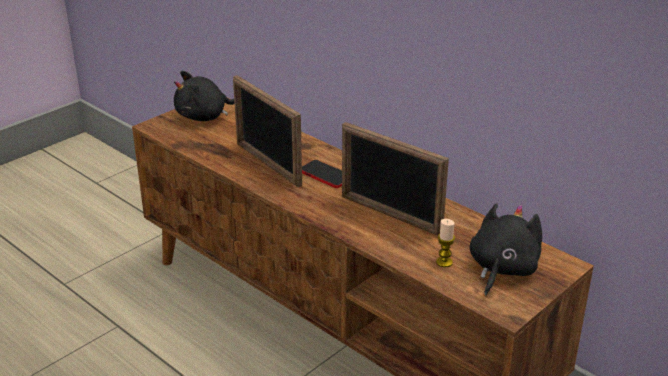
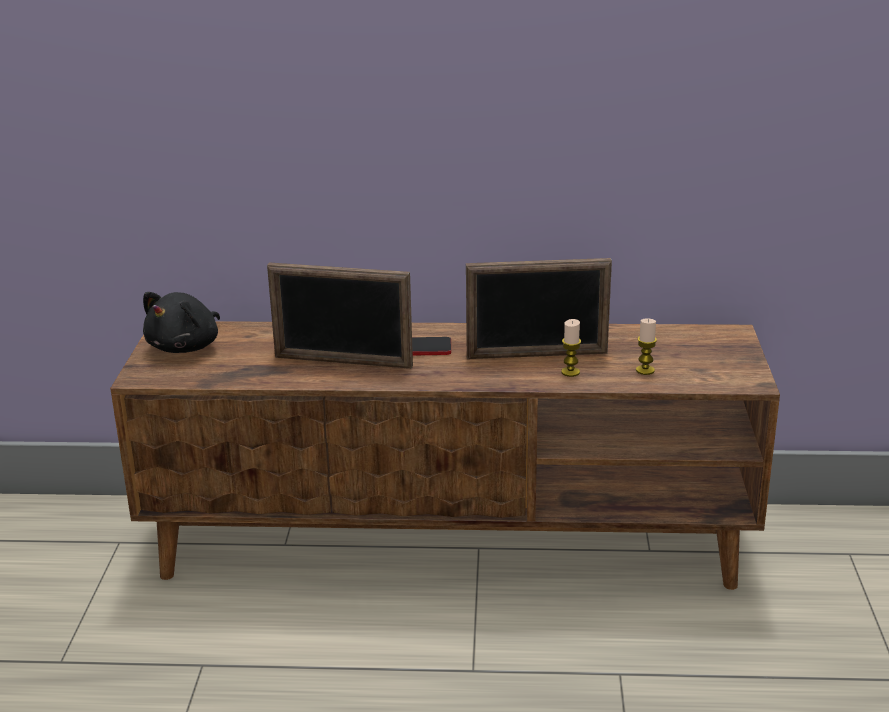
camera: 40 degrees left, 5 degrees down
black plush toy [470,203,542,295] -> none
none -> candle [561,319,581,377]

